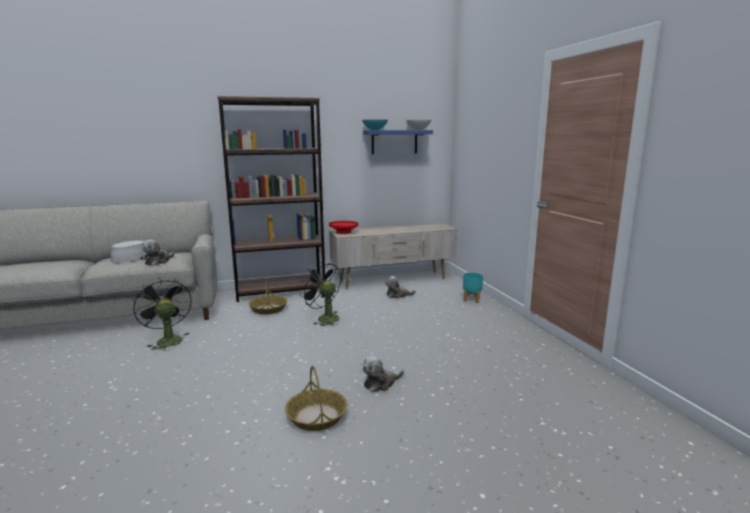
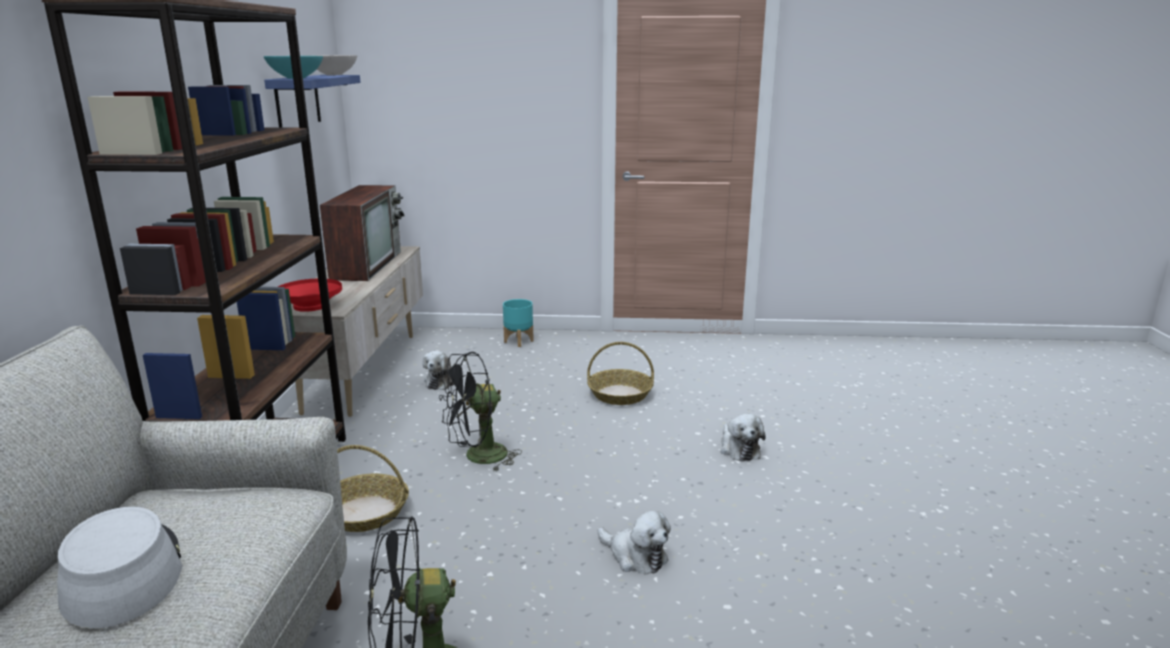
camera: 70 degrees left, 5 degrees up
plush toy [142,239,174,266] -> plush toy moved to [598,511,671,574]
basket [285,366,347,431] -> basket moved to [587,342,654,405]
none -> television [320,185,405,281]

